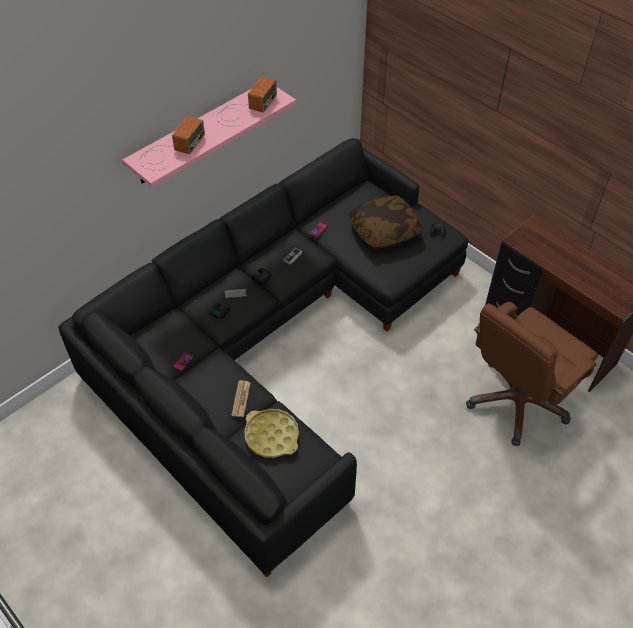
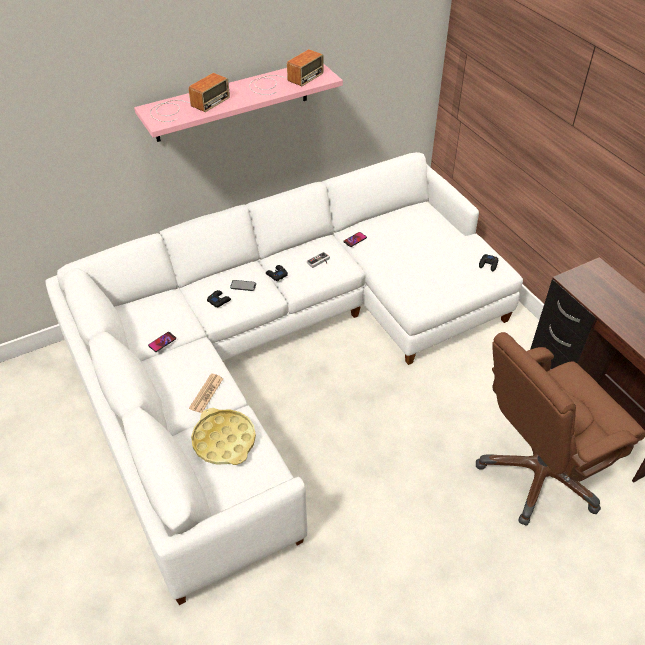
camera: 15 degrees right, 5 degrees down
black sofa [58,138,468,578] -> white sofa [45,152,523,605]
pillow [349,196,423,249] -> none

